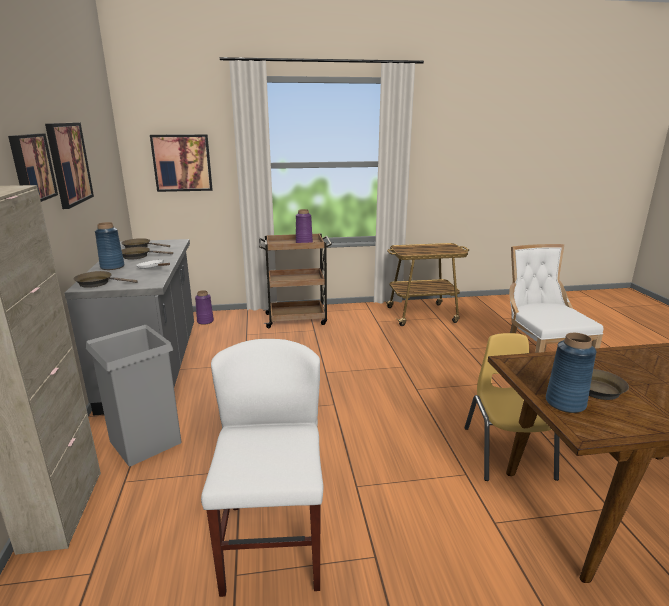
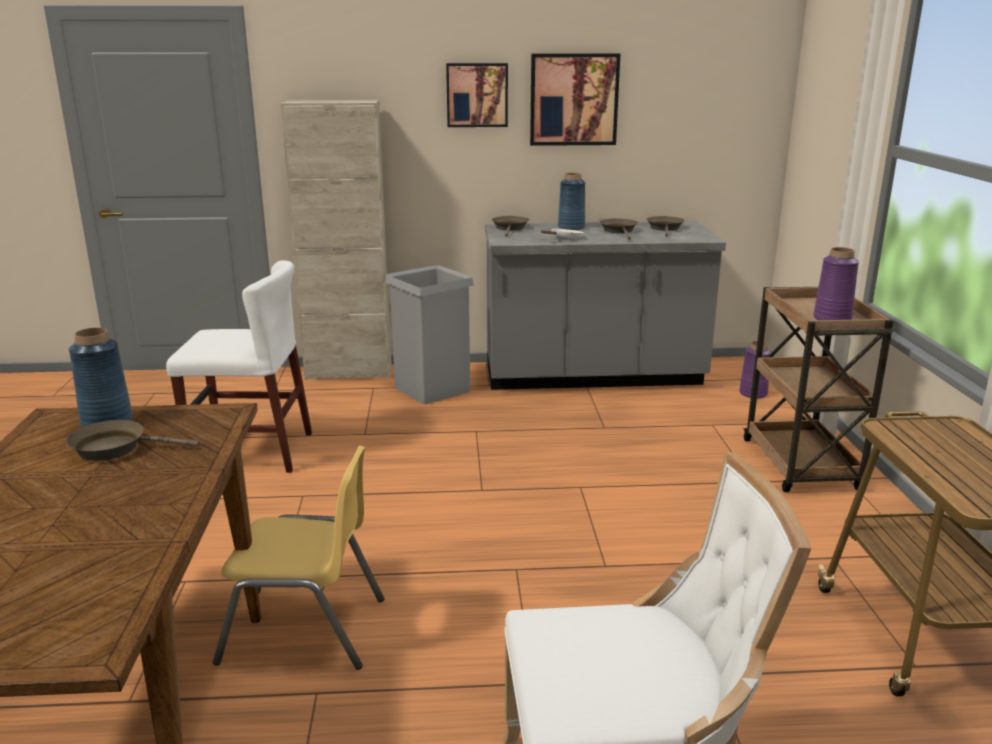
camera: 95 degrees right, 0 degrees up
picture [150,134,213,192] -> none

